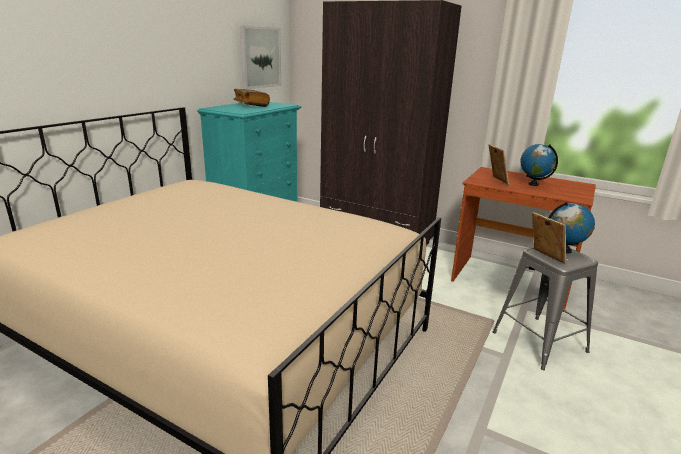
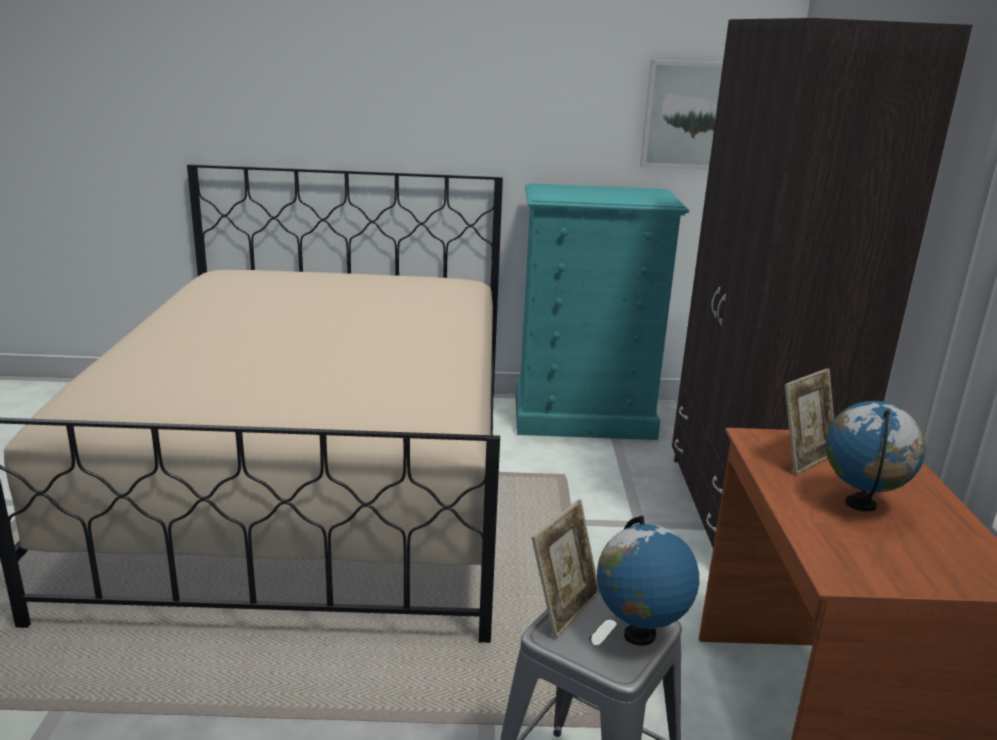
camera: 60 degrees right, 0 degrees up
book [234,89,270,107] -> none

